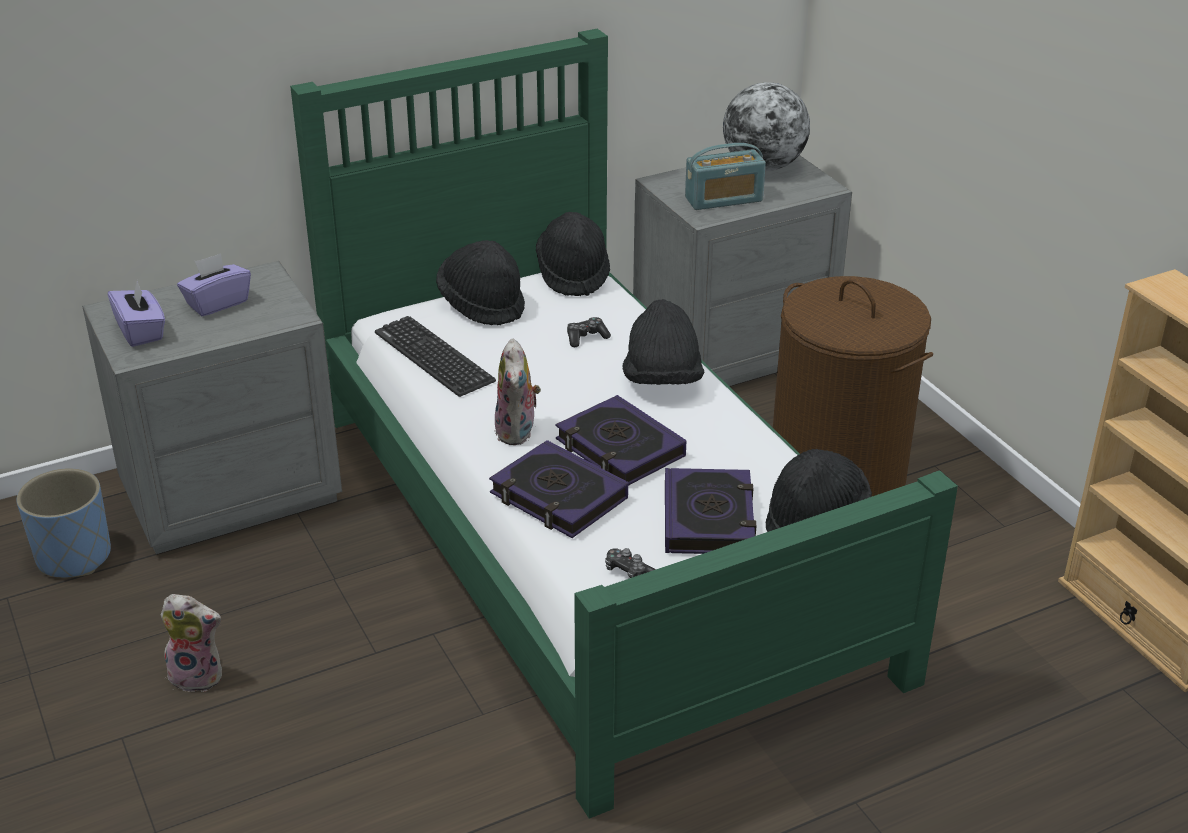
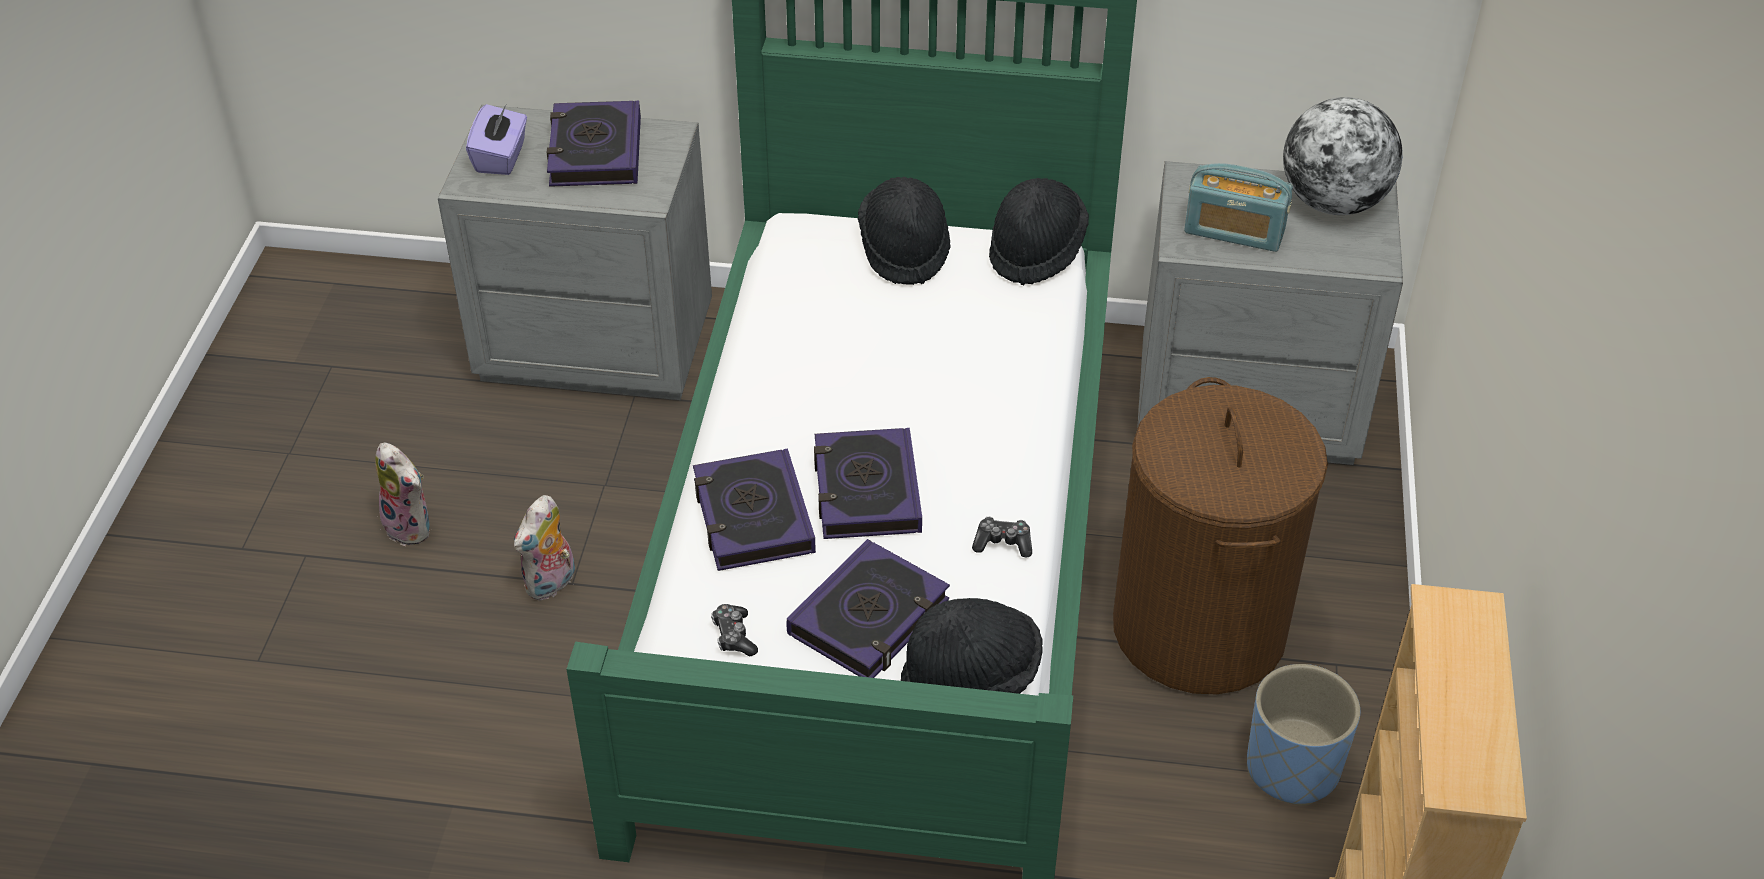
camera: 35 degrees right, 10 degrees up
blue planter [16,468,111,578] -> blue planter moved to [1247,664,1360,806]
purple tissue box [177,253,251,316] -> book [547,101,641,187]
keyboard [375,316,496,397] -> none
plush toy [494,338,541,445] -> plush toy moved to [514,495,575,601]
game controller [567,317,611,347] -> game controller moved to [972,517,1032,557]
black hat [622,299,704,385] -> none

